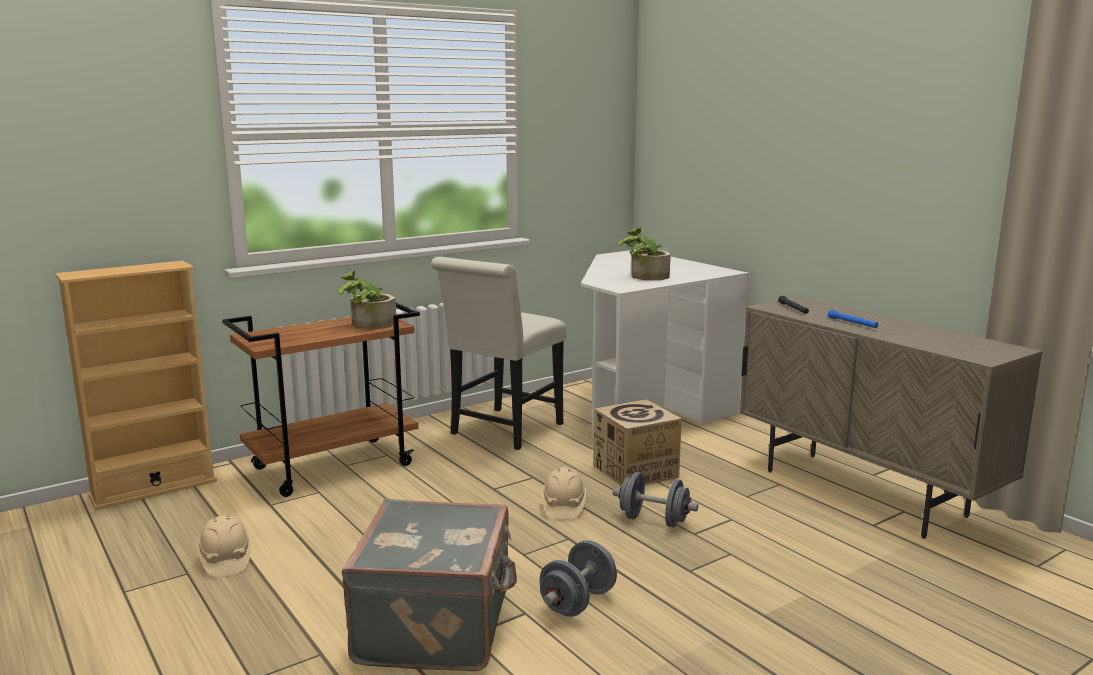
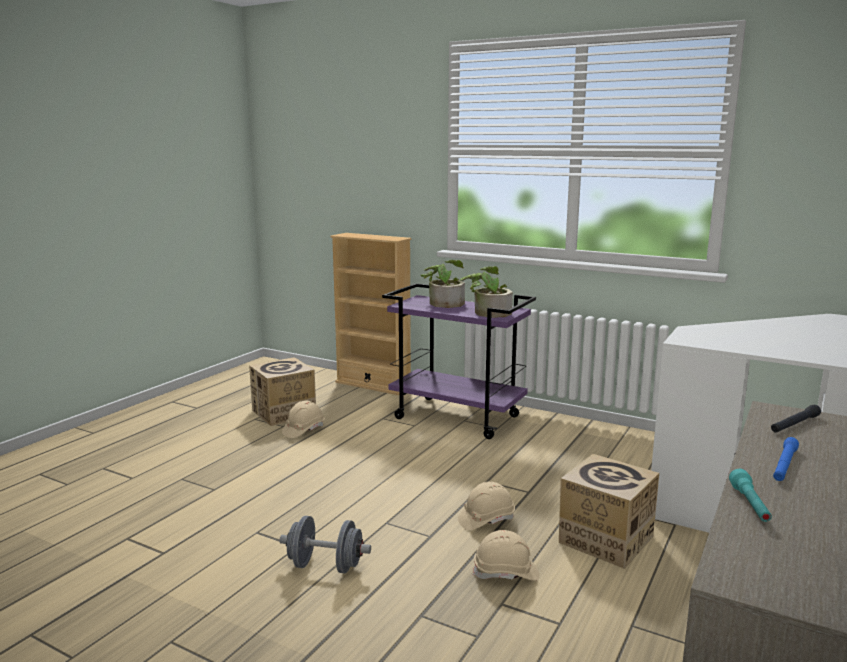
camera: 65 degrees right, 0 degrees up
brown cart [222,303,420,497] -> purple cart [382,283,536,439]
grey suitcase [342,499,517,671] -> none
white chair [431,257,567,450] -> none
grey dumbbell [612,472,698,528] -> beige hard hat [473,530,539,581]
potted plant [617,228,671,280] -> potted plant moved to [421,260,465,308]
none -> cardboard box [249,357,316,426]
none -> turquoise flashlight [729,469,772,522]

